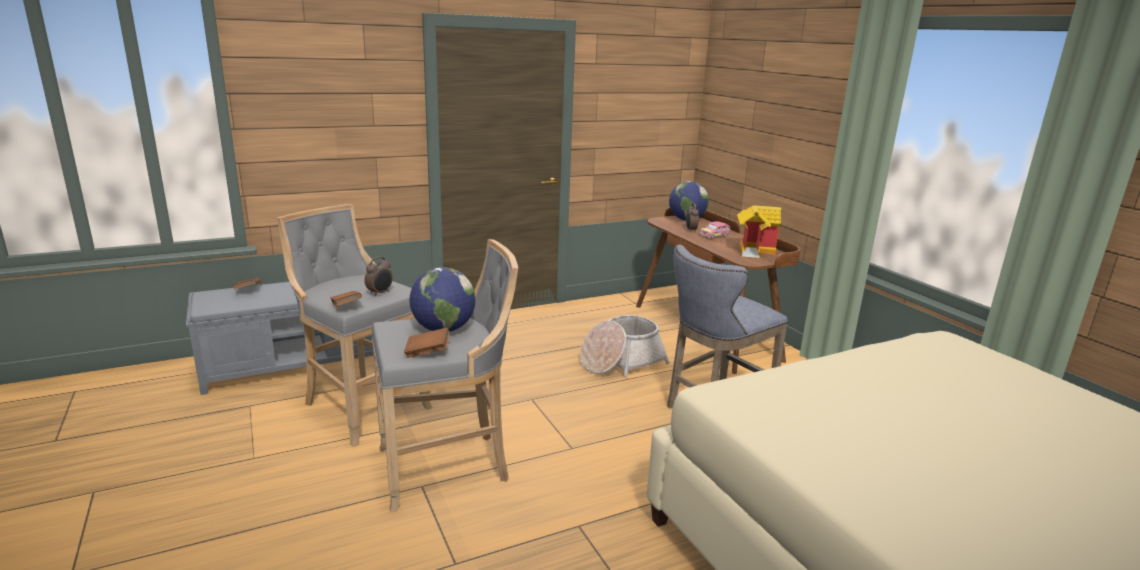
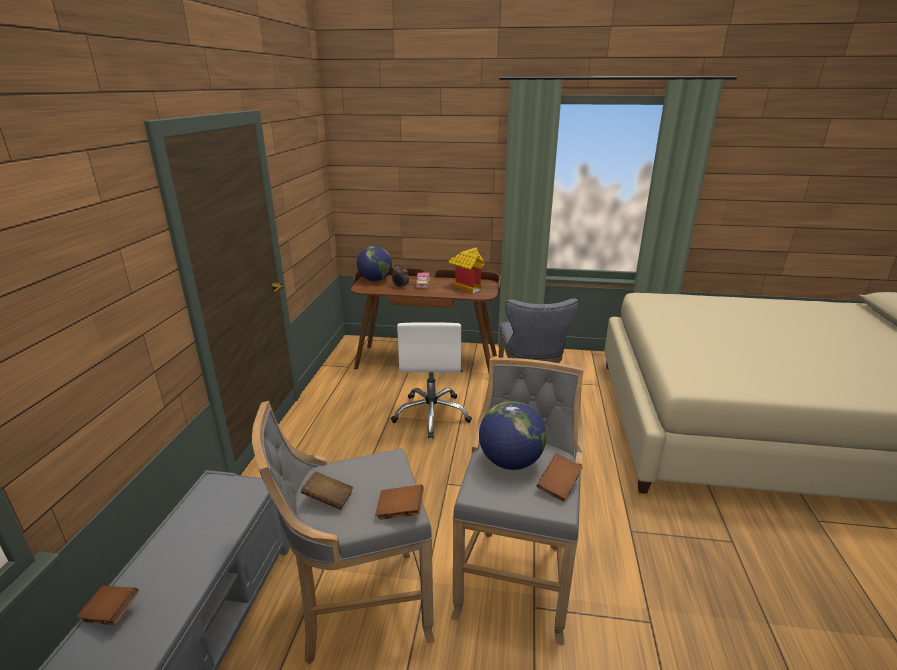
camera: 55 degrees left, 5 degrees up
alarm clock [364,257,393,296] -> none
basket [580,315,670,377] -> white office chair [391,323,472,439]
none -> brown book [301,471,353,510]

